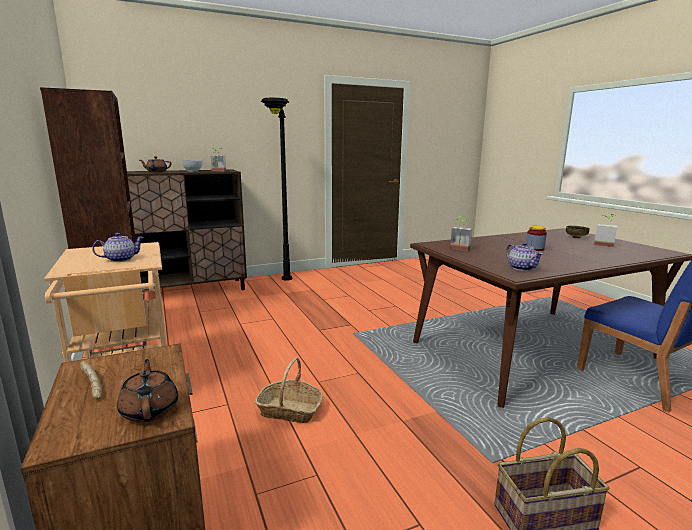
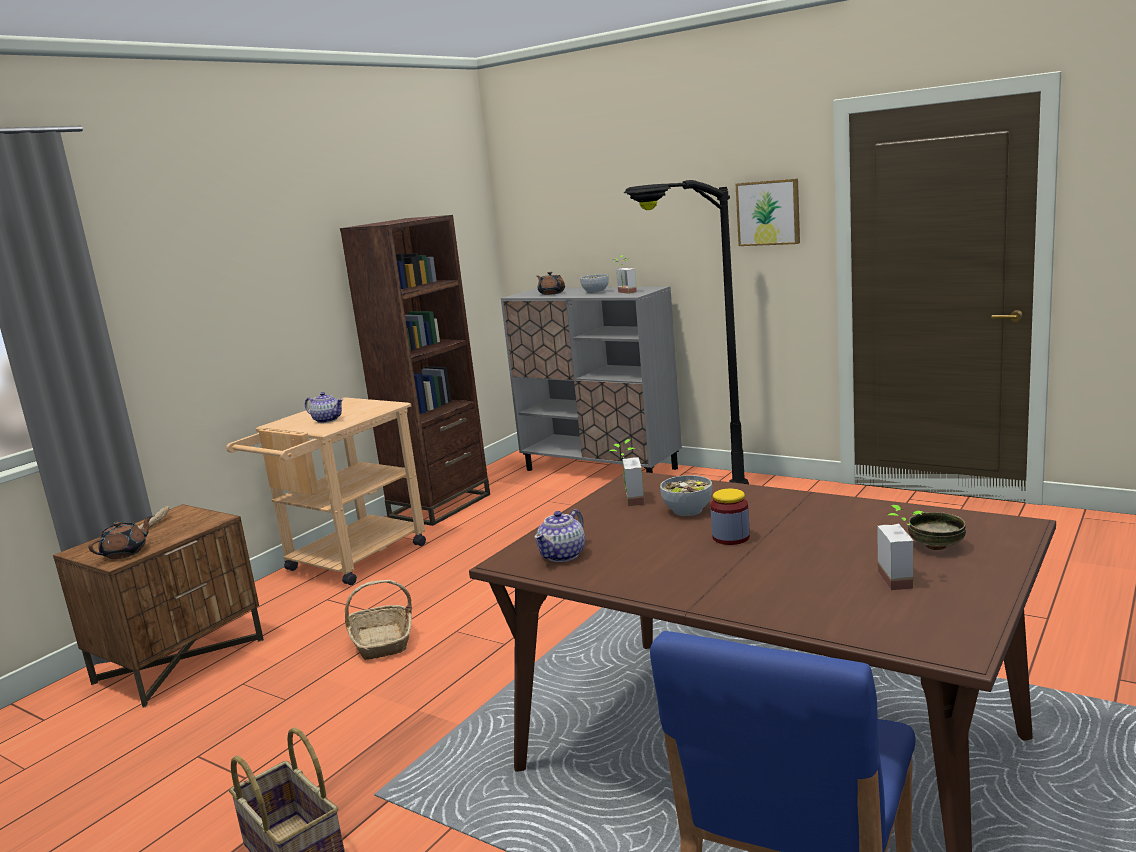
camera: 60 degrees right, 0 degrees up
brown cabinet [127,169,247,292] -> grey cabinet [501,286,682,473]
none -> bowl [660,475,712,516]
none -> picture [736,178,800,246]

